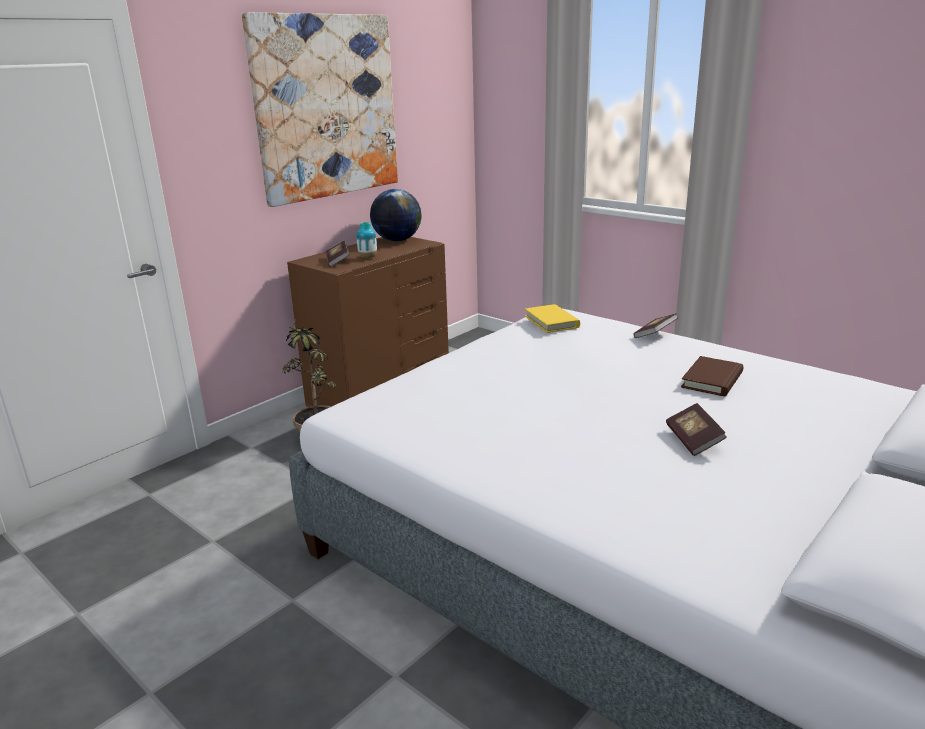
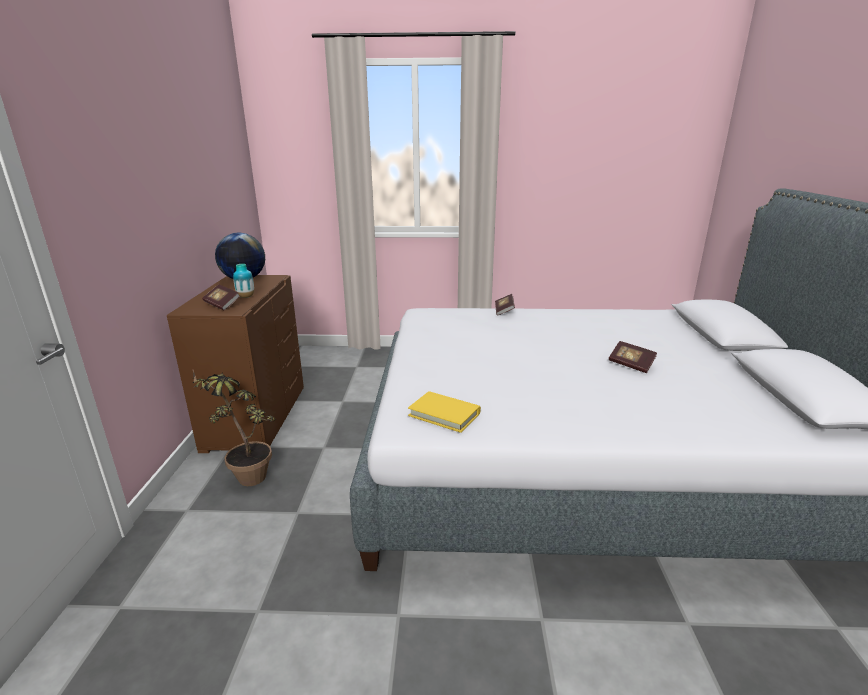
camera: 40 degrees left, 0 degrees up
picture [242,12,398,207] -> none
yellow book [525,304,580,333] -> yellow book moved to [408,391,481,433]
brown book [681,356,743,397] -> none

